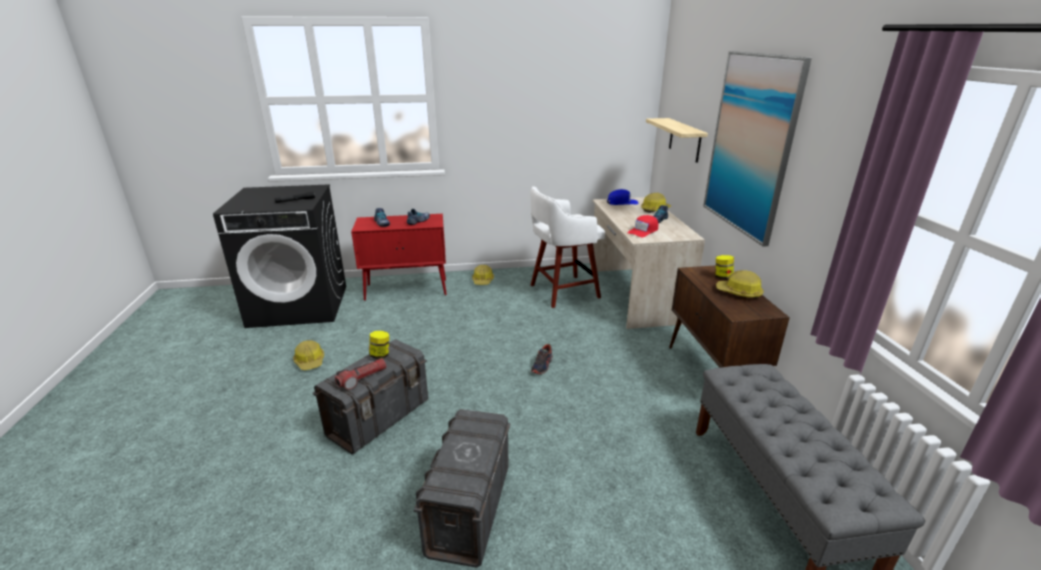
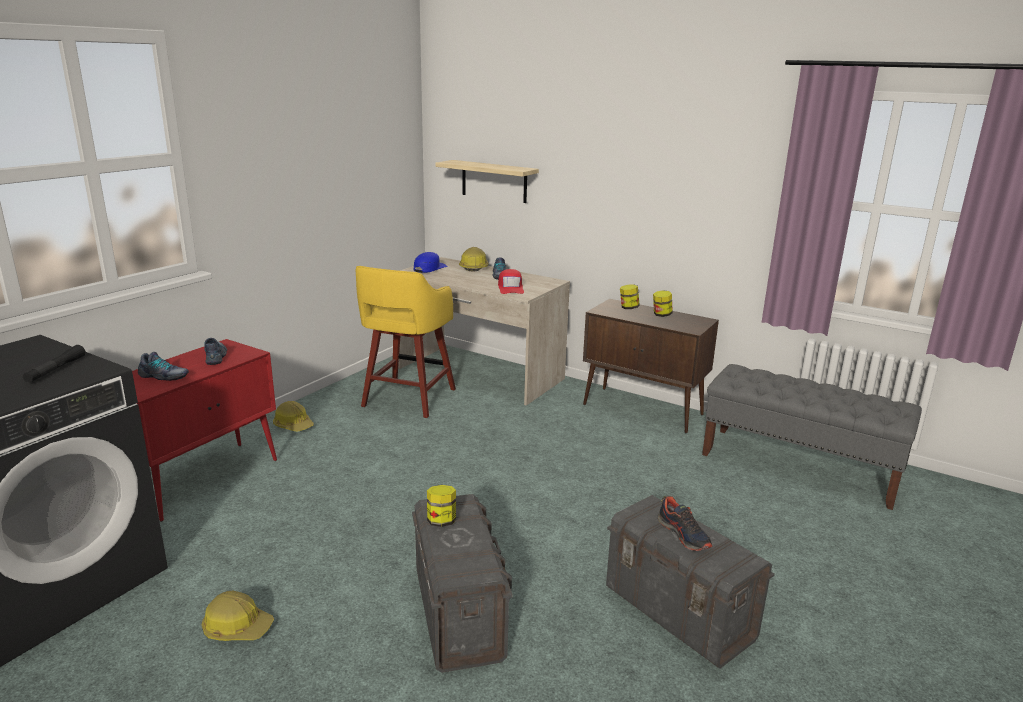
camera: 50 degrees left, 5 degrees down
flashlight [335,358,386,390] -> none
white stool [531,186,605,308] -> yellow stool [356,266,456,418]
shoe [531,344,553,374] -> shoe moved to [657,496,712,551]
picture [703,51,812,247] -> none
hard hat [716,270,764,298] -> jar [653,290,673,317]

